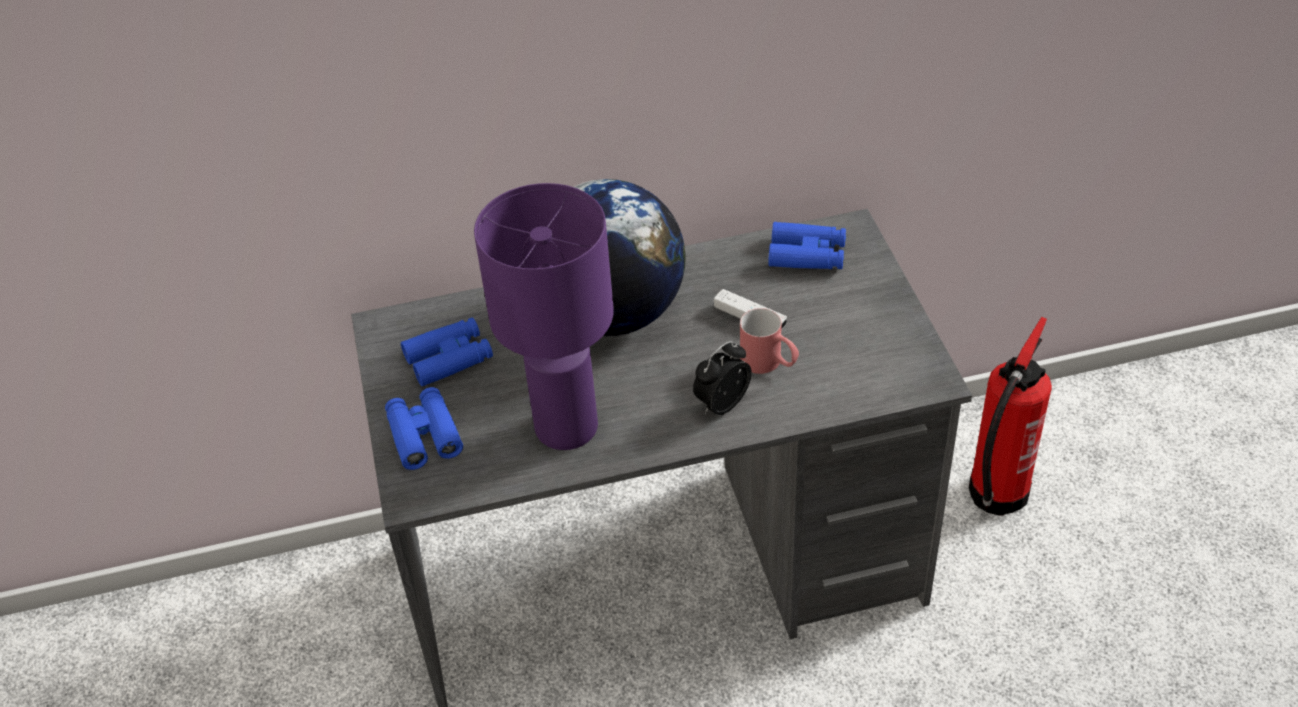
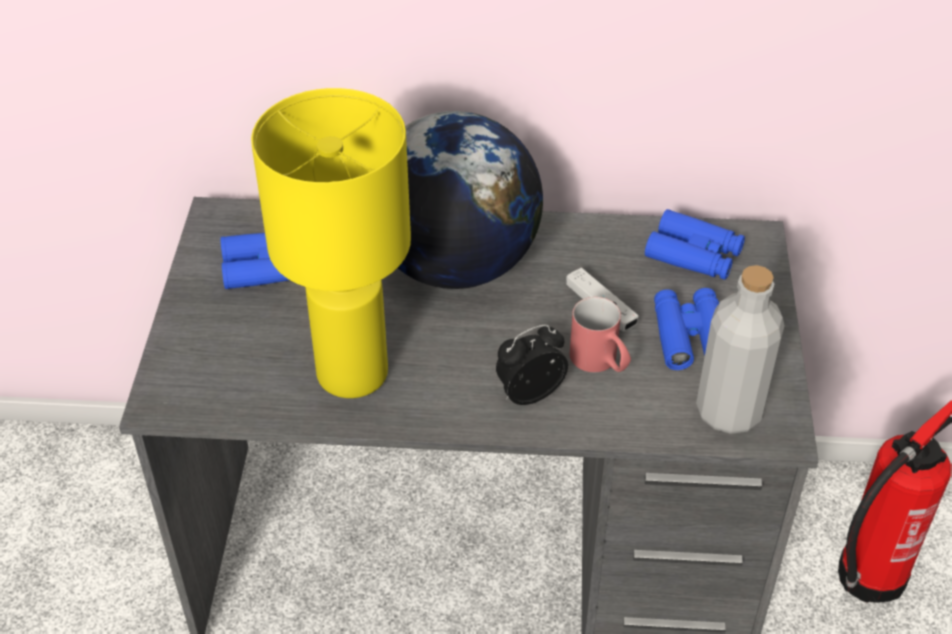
camera: 15 degrees right, 0 degrees up
blue binoculars [385,387,463,470] -> blue binoculars moved to [654,288,719,370]
purple table lamp [474,183,614,450] -> yellow table lamp [251,88,411,398]
none -> grey bottle [696,265,784,434]

